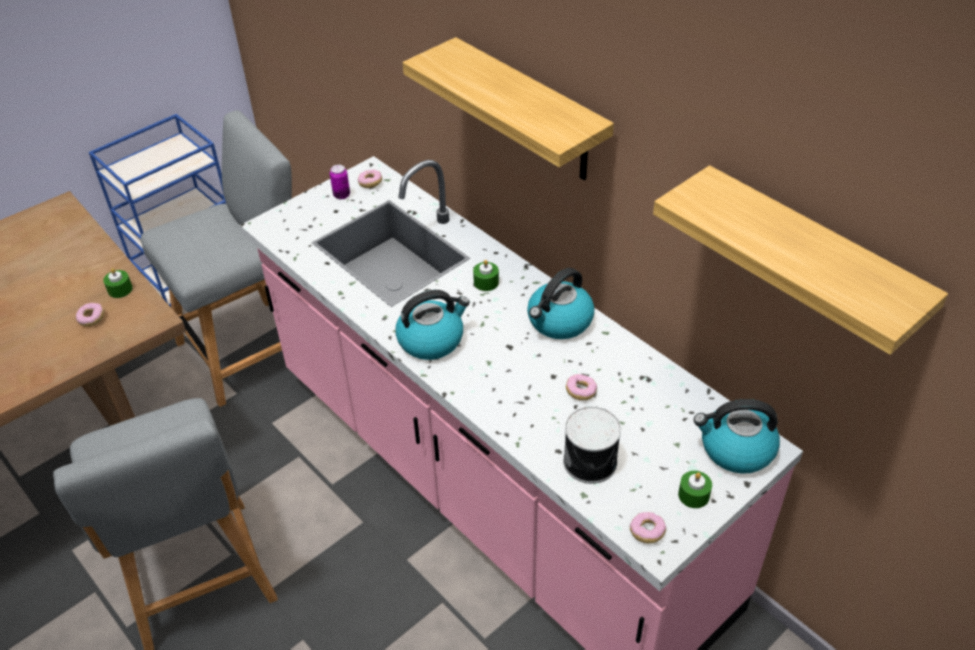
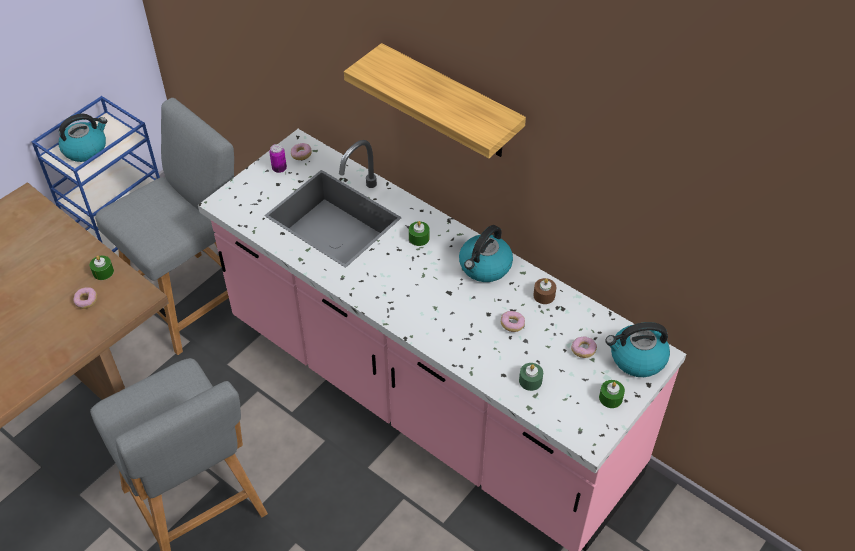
camera: 10 degrees left, 5 degrees up
kettle [395,290,470,360] -> kettle moved to [59,114,107,162]
can [563,406,621,484] -> green candle [519,363,543,391]
donut [630,512,666,543] -> donut moved to [571,336,597,358]
shelf [653,165,948,355] -> none
none -> brown candle [533,278,556,304]

